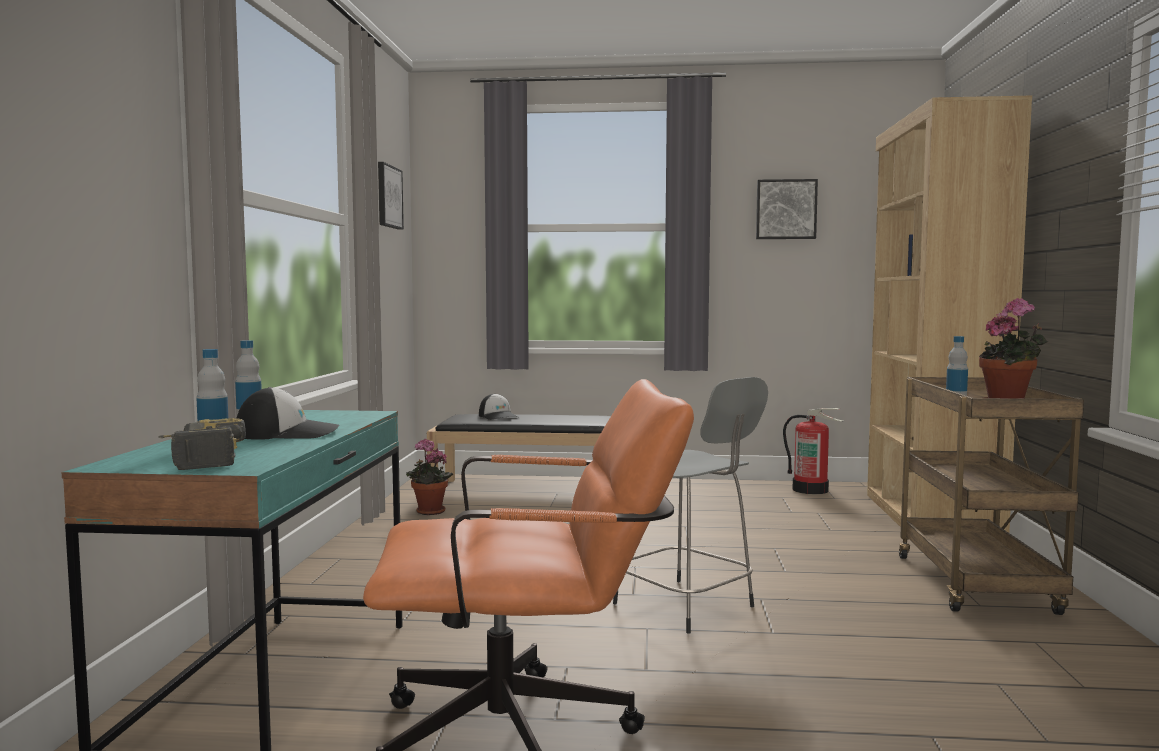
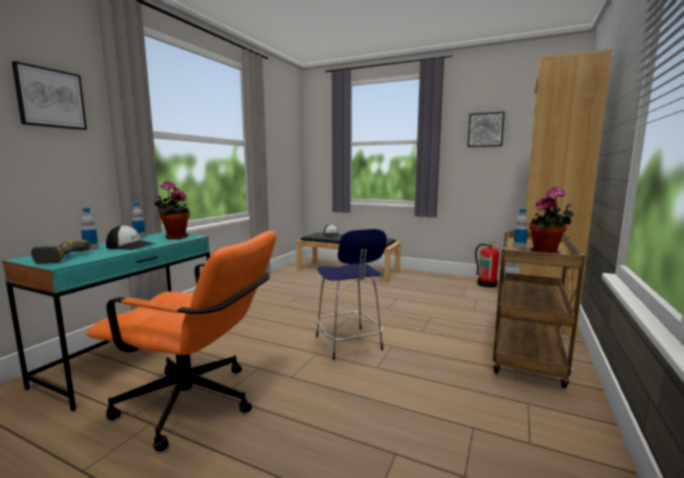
camera: 20 degrees right, 5 degrees up
picture [378,162,404,230] -> picture moved to [12,61,87,130]
potted plant [406,438,453,515] -> potted plant moved to [154,181,190,239]
grey stool [613,377,768,633] -> blue stool [316,229,387,360]

